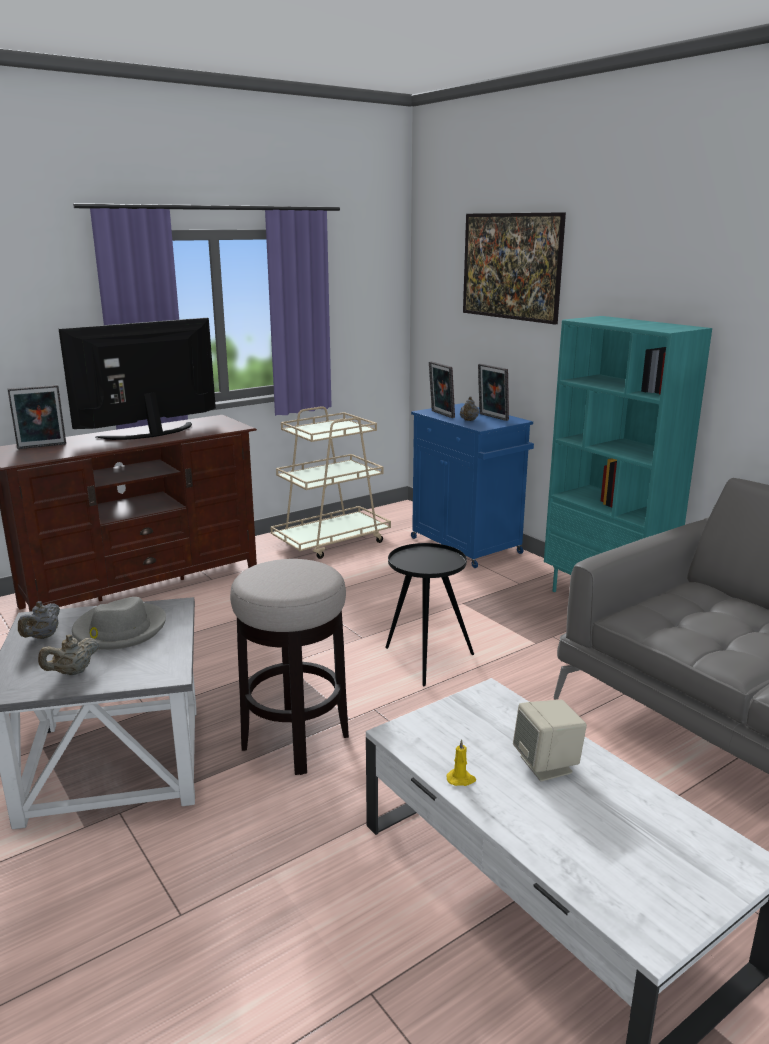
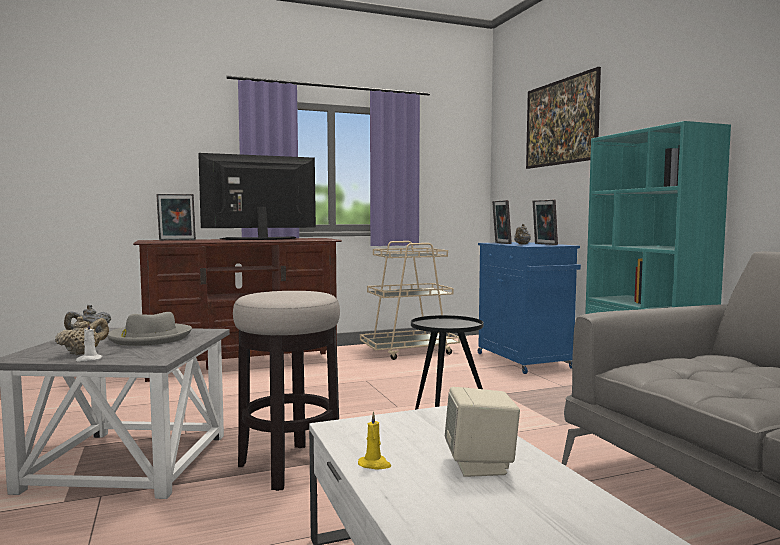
camera: 15 degrees right, 15 degrees down
beige teapot [38,635,100,675] -> beige teapot turned 150 degrees clockwise [55,316,109,355]
none -> white candle [76,321,103,361]

